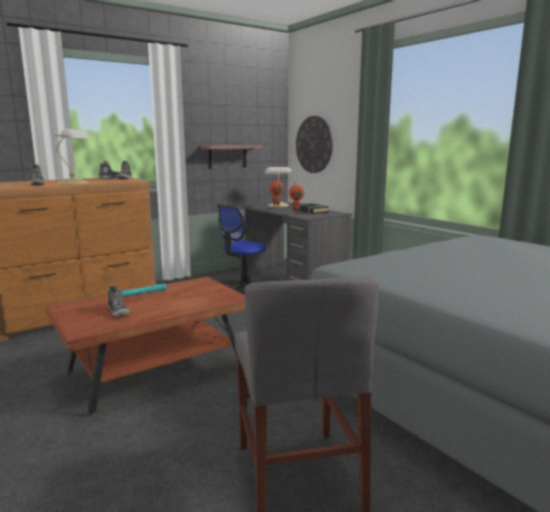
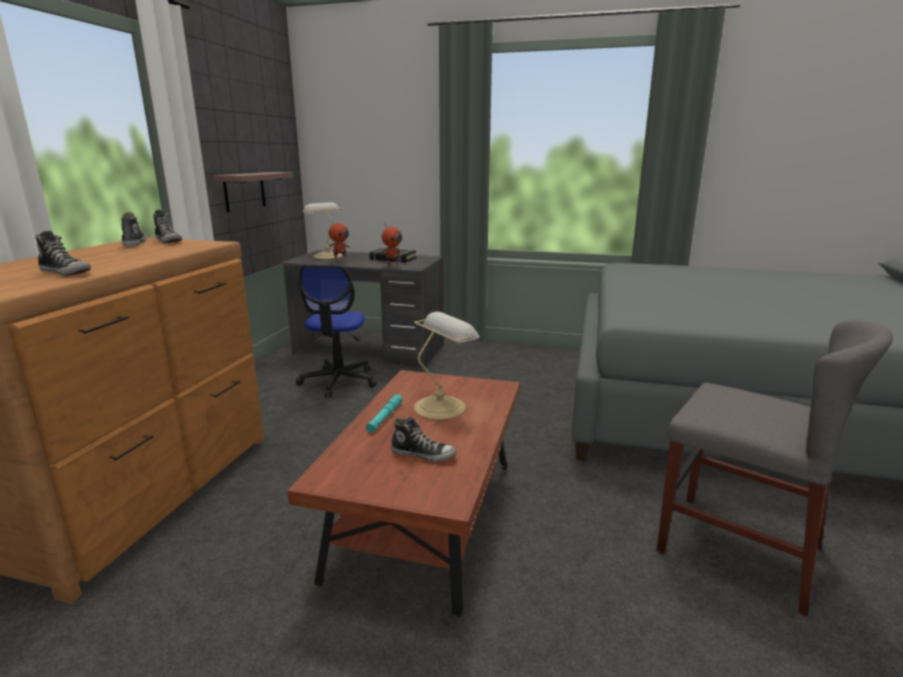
camera: 40 degrees left, 5 degrees up
table lamp [54,129,90,184] -> table lamp moved to [414,312,480,420]
wall clock [296,116,333,173] -> none

